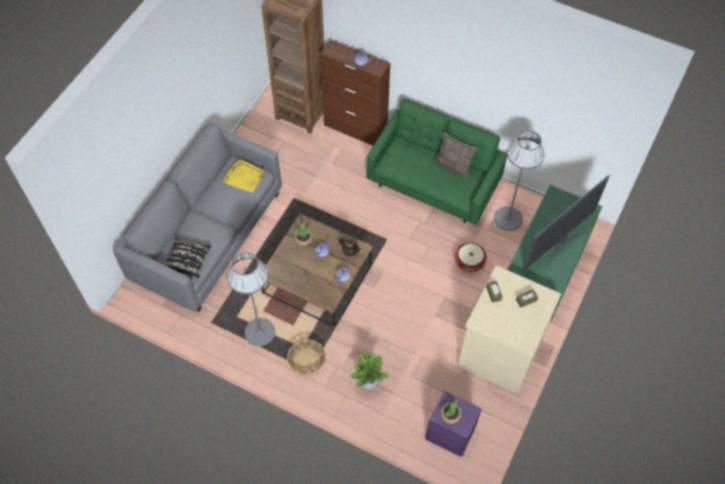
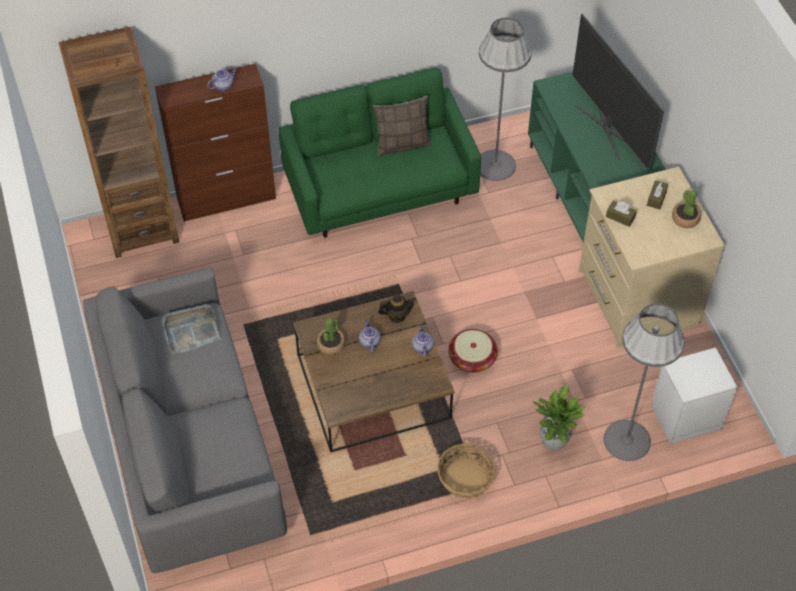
camera: 45 degrees left, 5 degrees down
black pillow [165,238,211,278] -> none
yellow tray [223,160,265,193] -> grey tray [162,304,221,354]
grey floor lamp [227,252,275,346] -> grey floor lamp moved to [604,303,685,461]
purple nightstand [425,391,482,457] -> white nightstand [652,347,737,444]
potted plant [441,400,462,424] -> potted plant moved to [672,190,701,228]
basket [454,243,487,272] -> basket moved to [448,329,498,373]
television [524,175,610,270] -> television turned 150 degrees clockwise [573,14,664,170]

